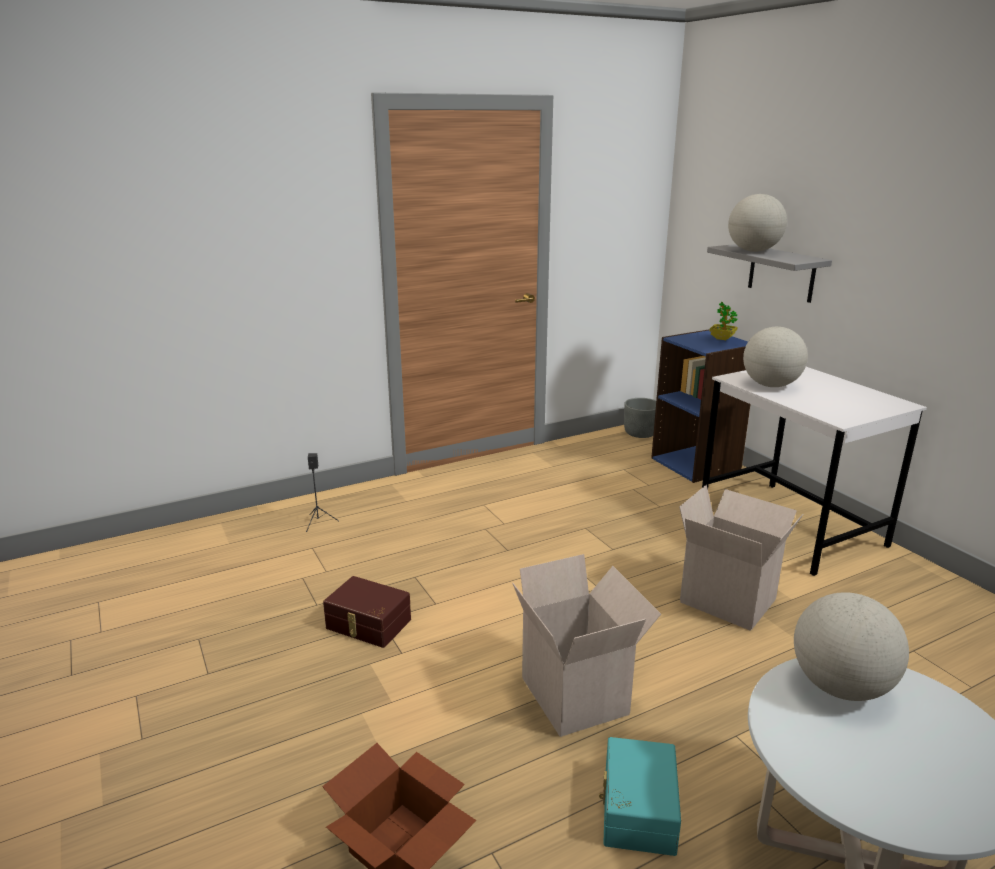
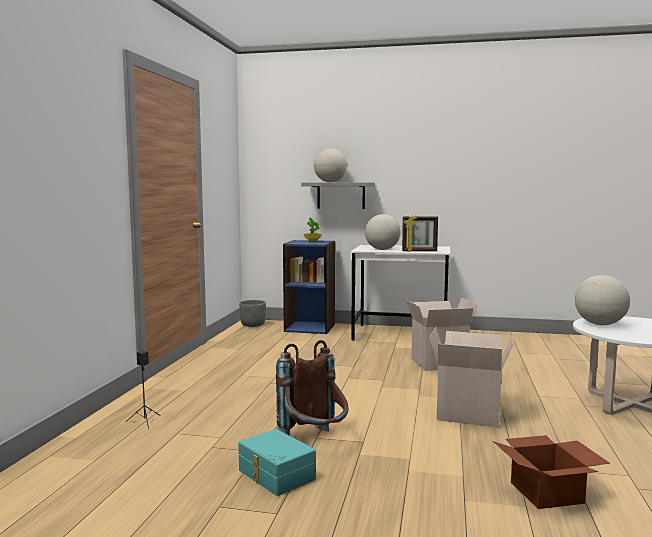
camera: 50 degrees left, 15 degrees down
brown storage box [323,576,411,648] -> brown backpack [276,340,349,436]
turquoise storage box [599,737,681,856] -> turquoise storage box moved to [238,429,316,496]
none -> picture frame [402,215,438,252]

